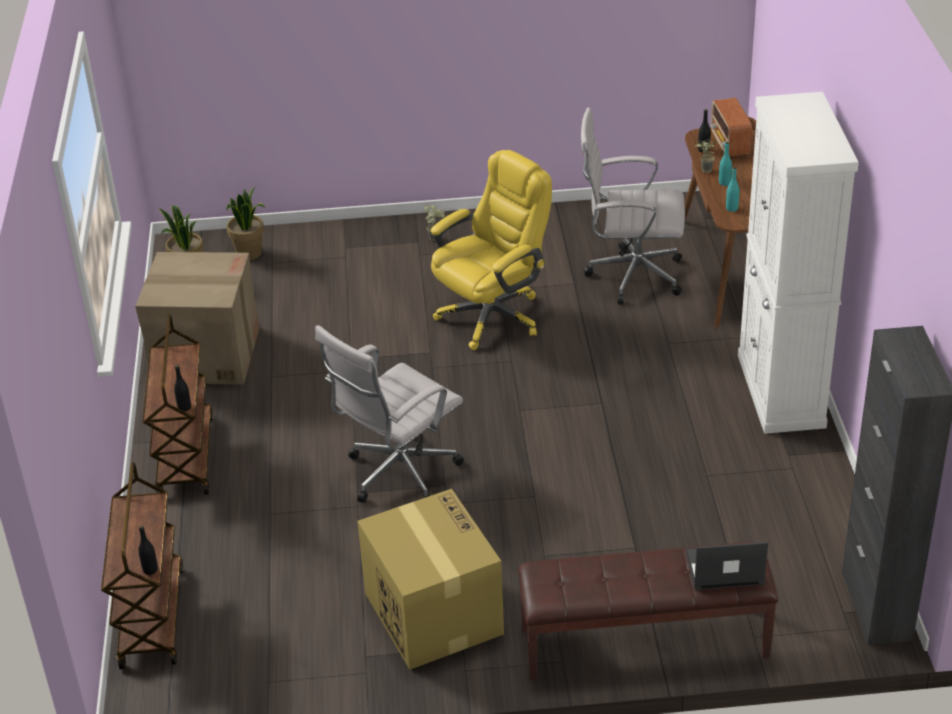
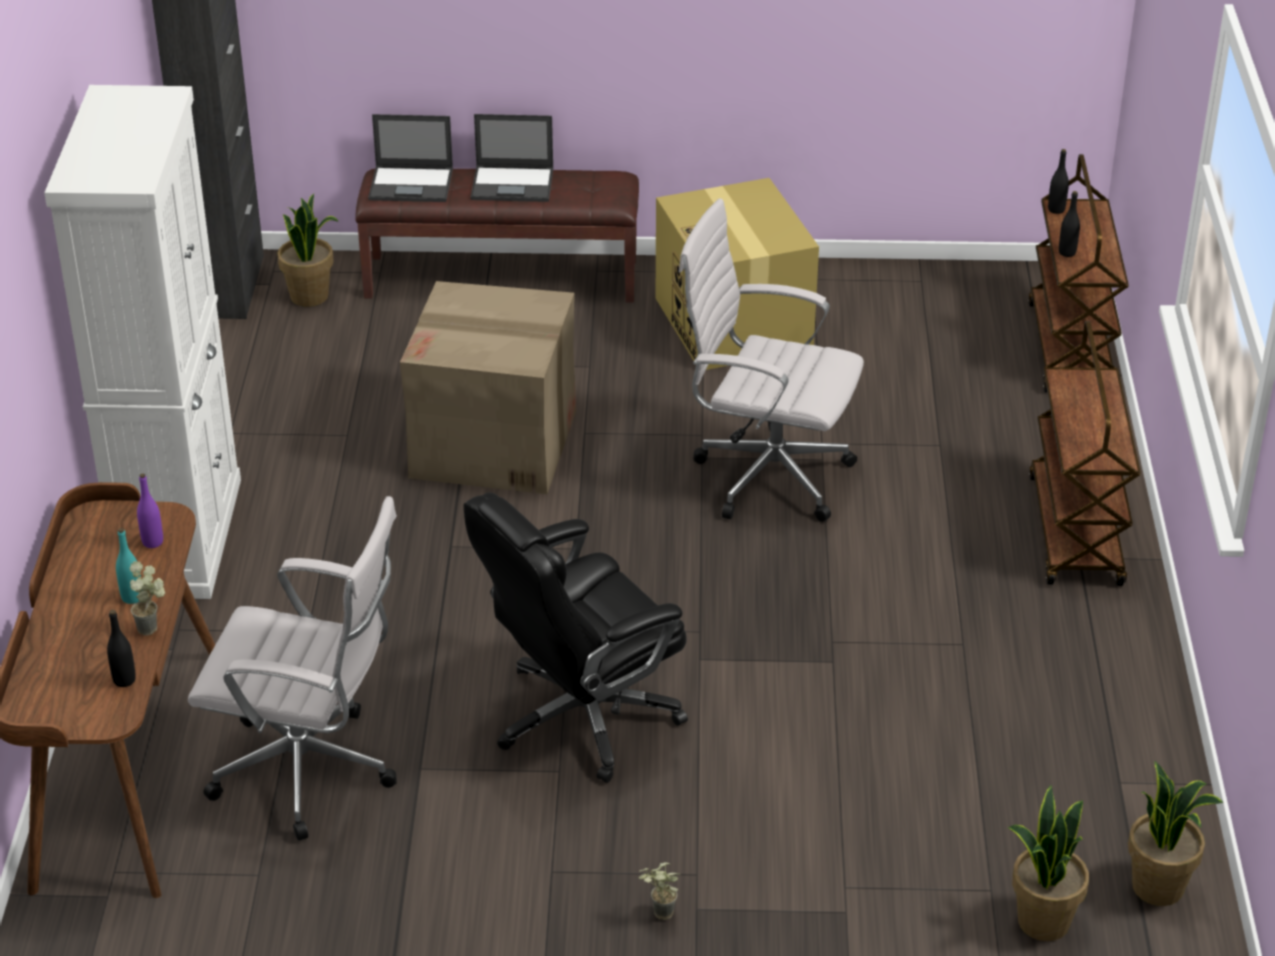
camera: 175 degrees left, 0 degrees up
cardboard box [135,252,260,385] -> cardboard box moved to [400,281,576,494]
black bottle [174,365,191,412] -> black bottle moved to [1059,191,1080,257]
white office chair [315,325,464,503] -> white office chair turned 120 degrees counterclockwise [679,199,864,522]
yellow office chair [431,150,552,350] -> black office chair [464,492,688,783]
radio [711,98,752,157] -> none
turquoise bottle [726,167,740,212] -> purple bottle [137,474,163,548]
none -> potted plant [277,194,339,307]
none -> laptop [471,114,553,202]

